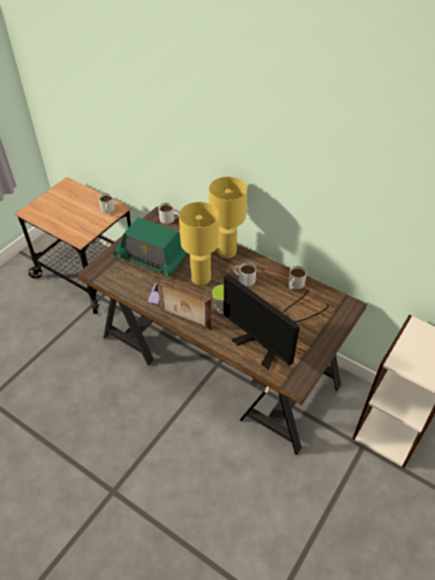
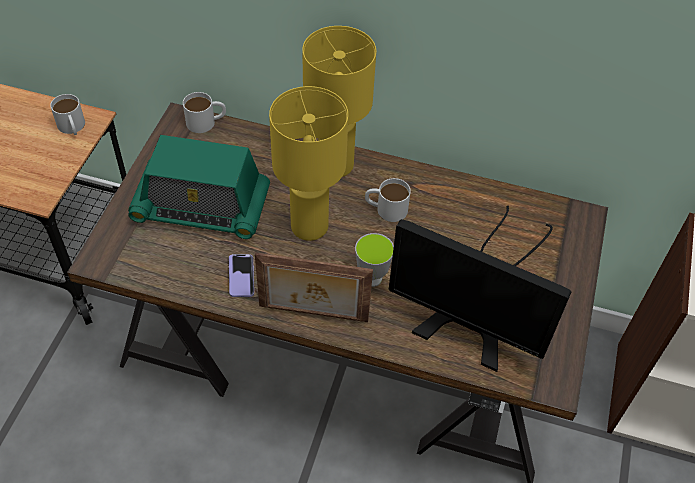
camera: 20 degrees left, 5 degrees up
white mug [288,266,307,290] -> none

